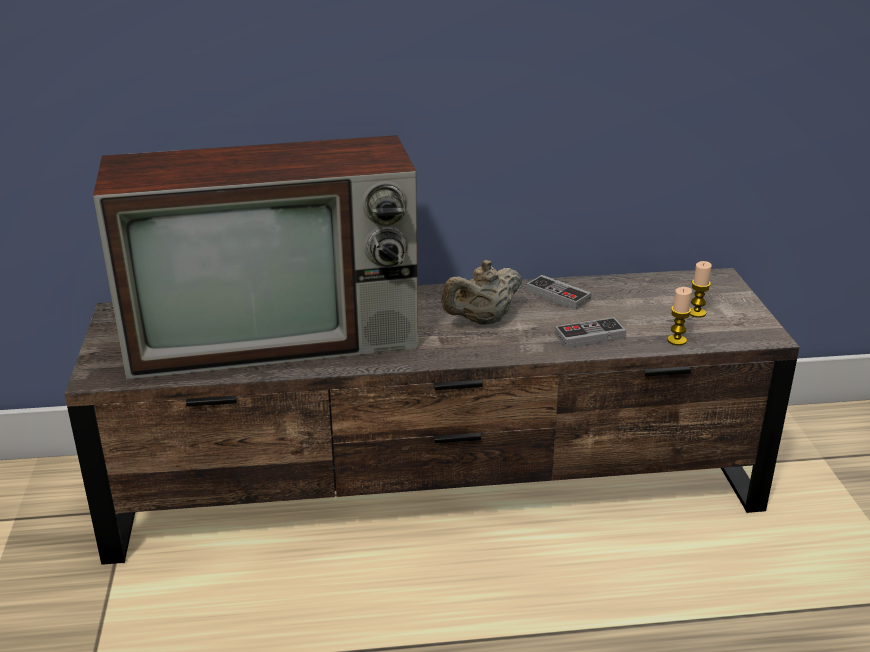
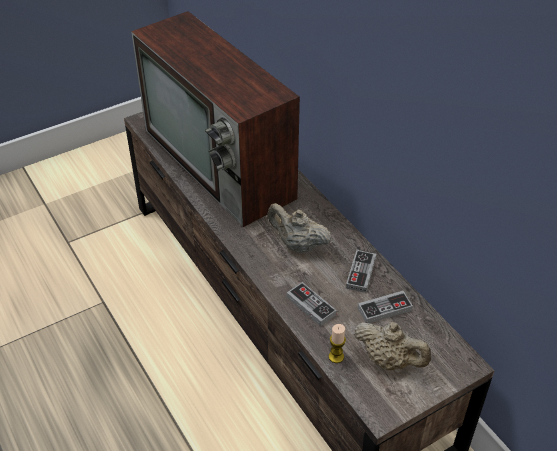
camera: 65 degrees right, 15 degrees up
candle [690,261,712,318] -> beige teapot [354,322,431,370]
none -> game controller [358,291,413,323]

